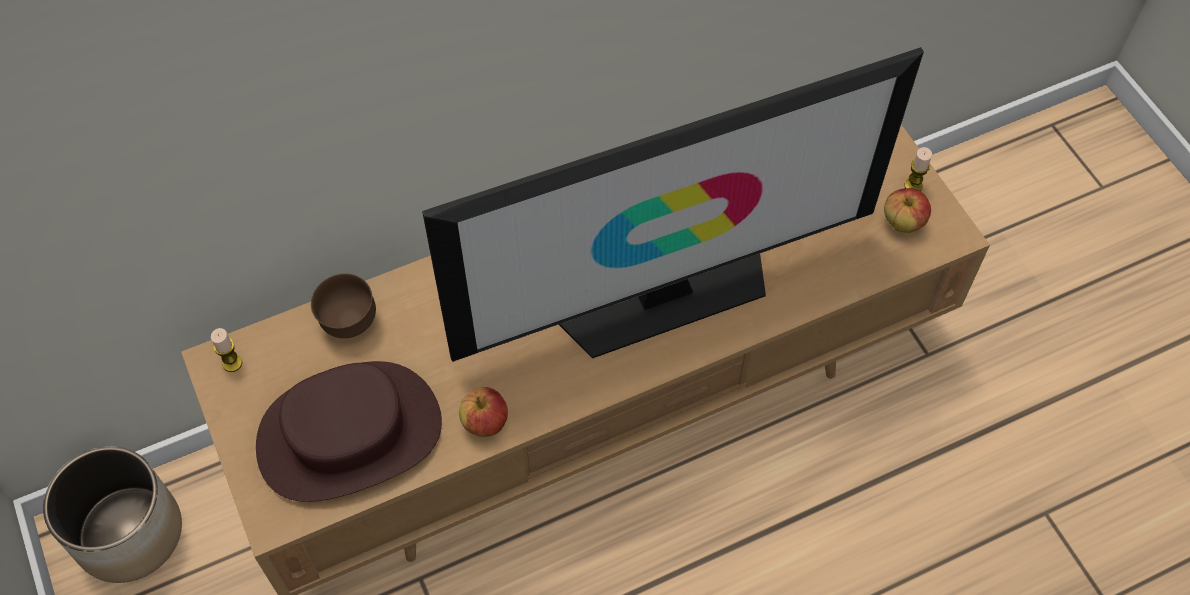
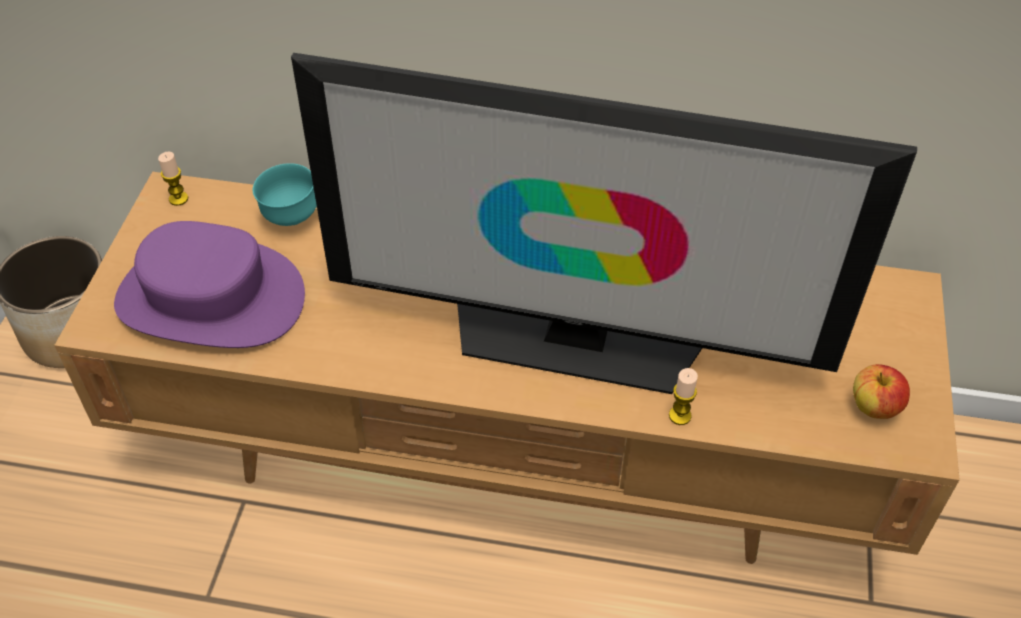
camera: 35 degrees right, 10 degrees down
brown hat [256,361,442,502] -> purple hat [114,221,305,348]
brown bowl [311,273,376,338] -> turquoise bowl [253,163,317,226]
apple [459,387,508,437] -> none
candle [904,147,932,191] -> candle moved to [669,368,698,425]

